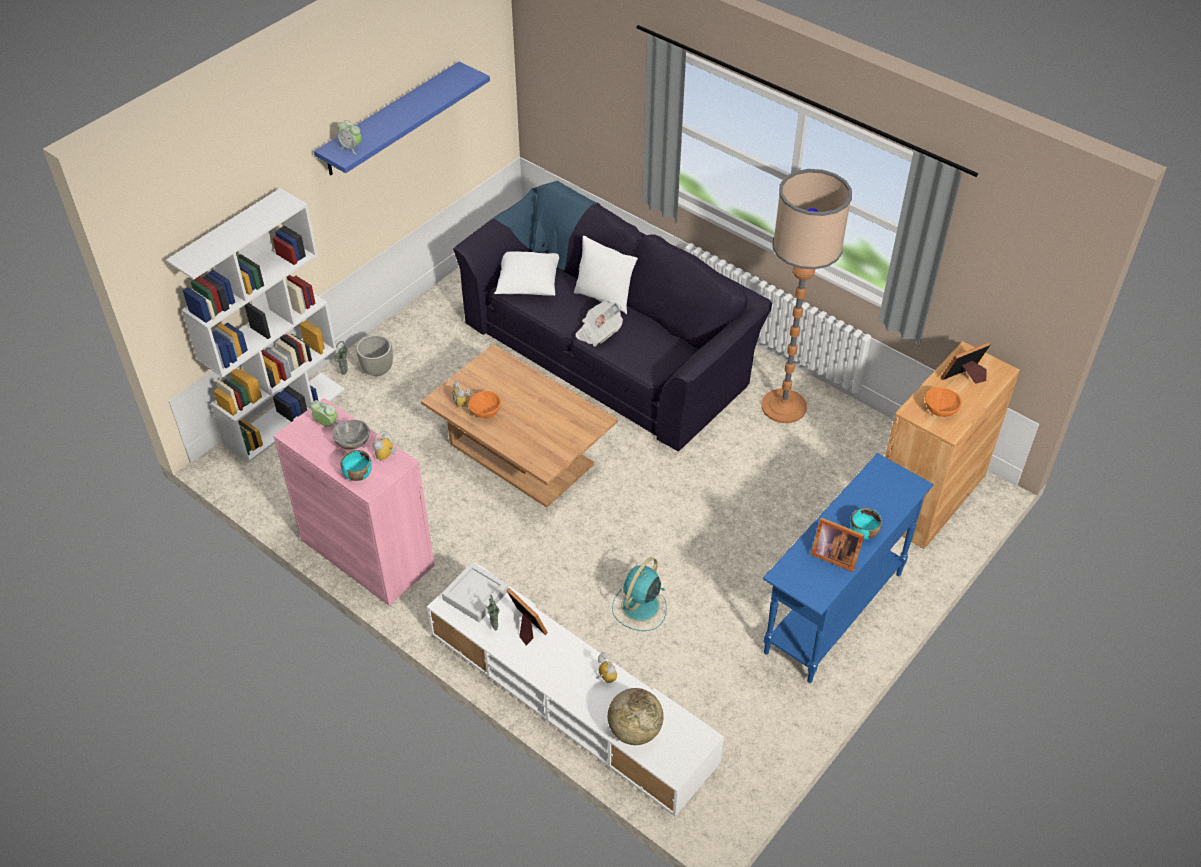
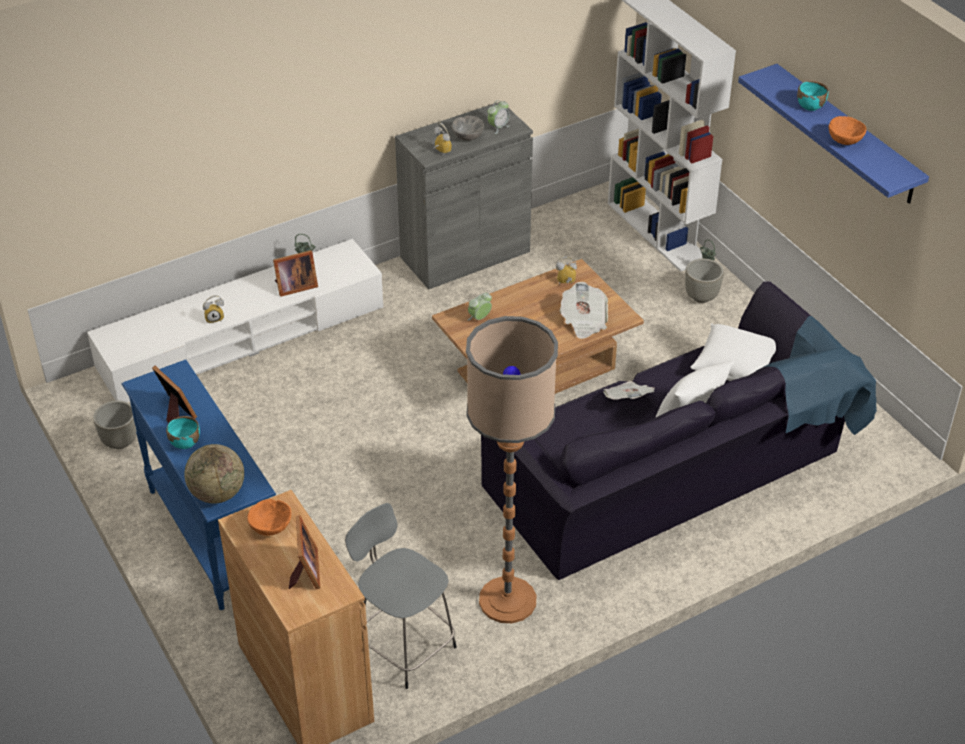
camera: 110 degrees right, 5 degrees down
pink cabinet [273,398,435,606] -> grey cabinet [395,102,533,289]
alarm clock [337,120,361,154] -> alarm clock moved to [468,293,492,321]
turquoise bowl [341,450,372,481] -> turquoise bowl moved to [797,81,828,111]
grey tray [442,563,508,622] -> none
orange bowl [468,391,501,418] -> orange bowl moved to [829,116,867,145]
globe [608,688,663,745] -> globe moved to [184,444,244,504]
turquoise fan [612,557,667,631] -> none
picture frame [810,517,864,572] -> picture frame turned 90 degrees clockwise [152,366,197,423]
none -> grey planter [93,401,137,449]
none -> grey stool [345,503,457,689]
none -> newspaper [560,282,608,339]

